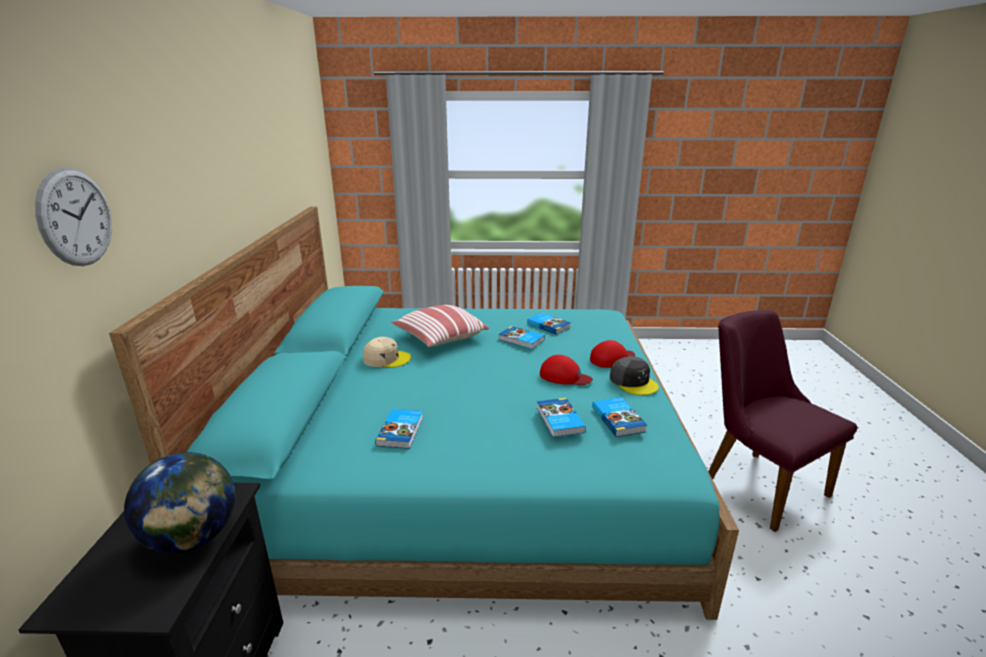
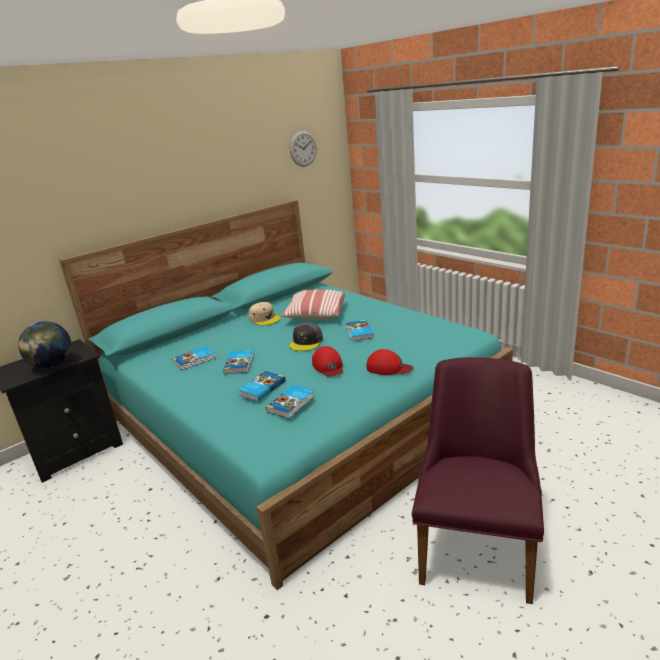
camera: 50 degrees right, 0 degrees up
wall clock [35,168,112,266] -> wall clock moved to [290,131,317,167]
book [527,313,571,335] -> book moved to [223,350,254,374]
grey cap [610,356,659,395] -> grey cap moved to [290,323,323,351]

